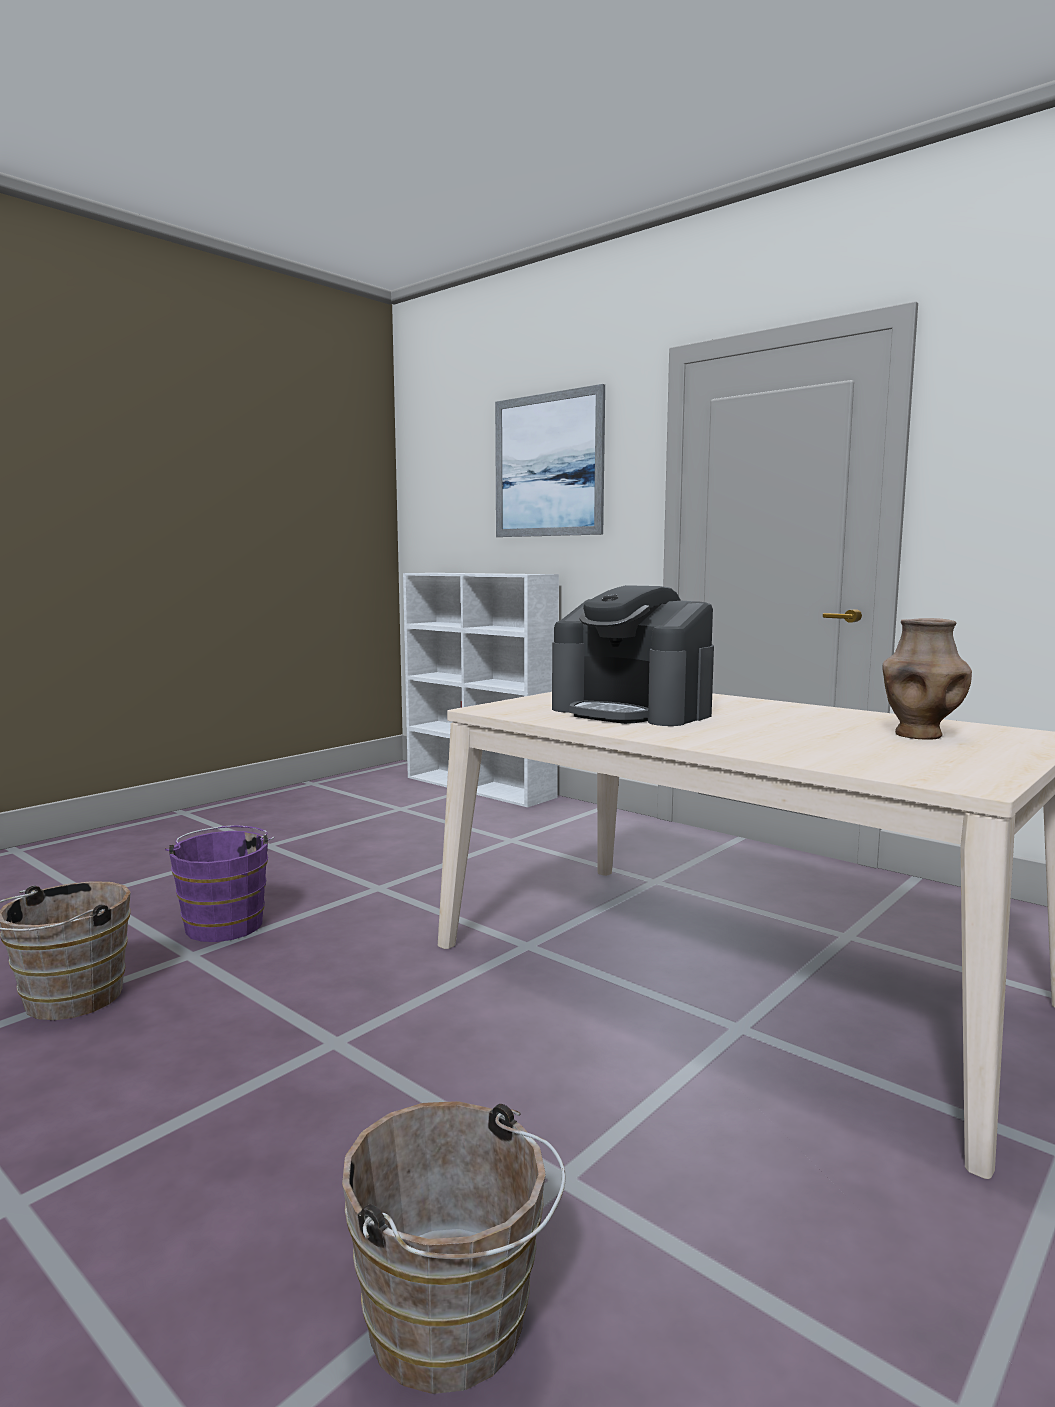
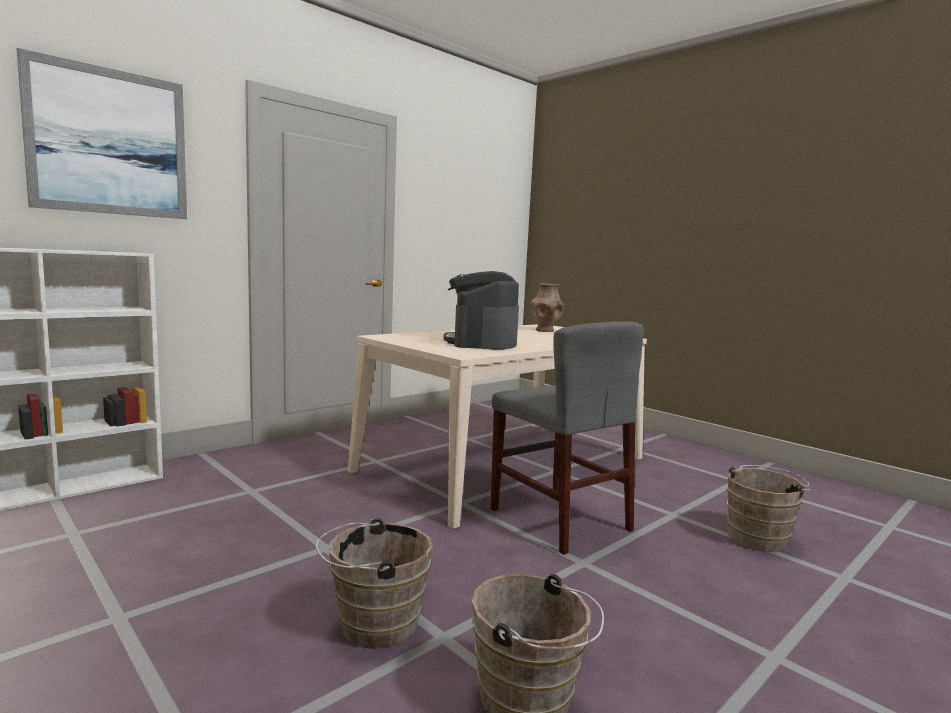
camera: 85 degrees left, 0 degrees up
purple bucket [165,826,275,942] -> brown bucket [316,518,433,649]
coffee machine [552,585,714,726] -> coffee machine turned 135 degrees clockwise [443,271,519,349]
none -> grey chair [491,322,644,555]

